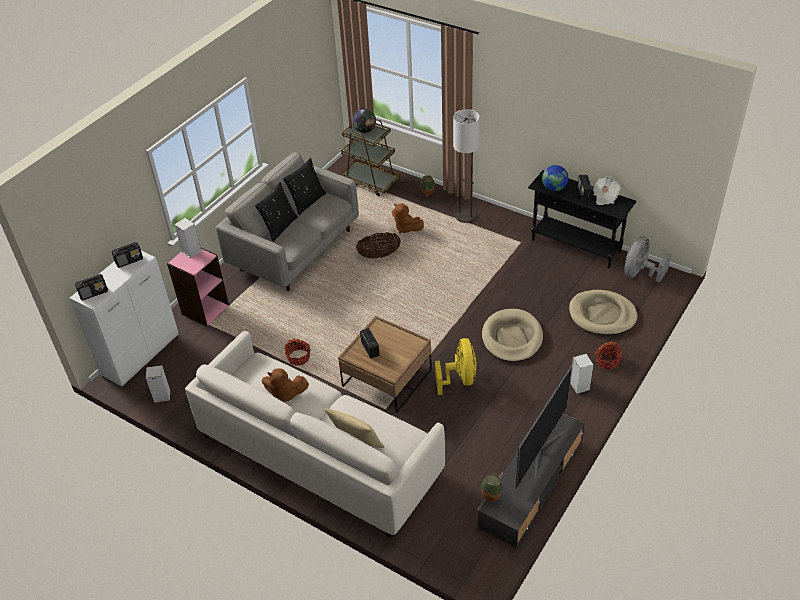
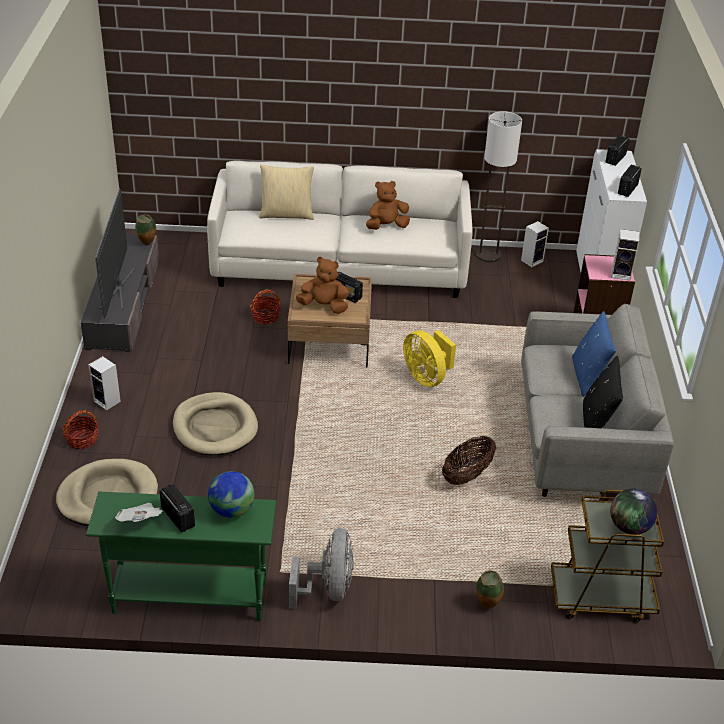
camera: 145 degrees right, 5 degrees down
black pillow [255,182,298,242] -> blue pillow [572,311,616,397]
basket [284,339,311,366] -> basket moved to [250,289,281,324]
brown plush toy [392,203,424,234] -> brown plush toy moved to [296,257,349,314]
yellow fan [435,338,477,395] -> yellow fan moved to [403,330,456,387]
floor lamp [453,109,480,223] -> floor lamp moved to [476,111,522,262]
black console table [528,170,637,268] -> green console table [86,492,276,621]
grey fan [624,236,671,283] -> grey fan moved to [289,528,354,609]

